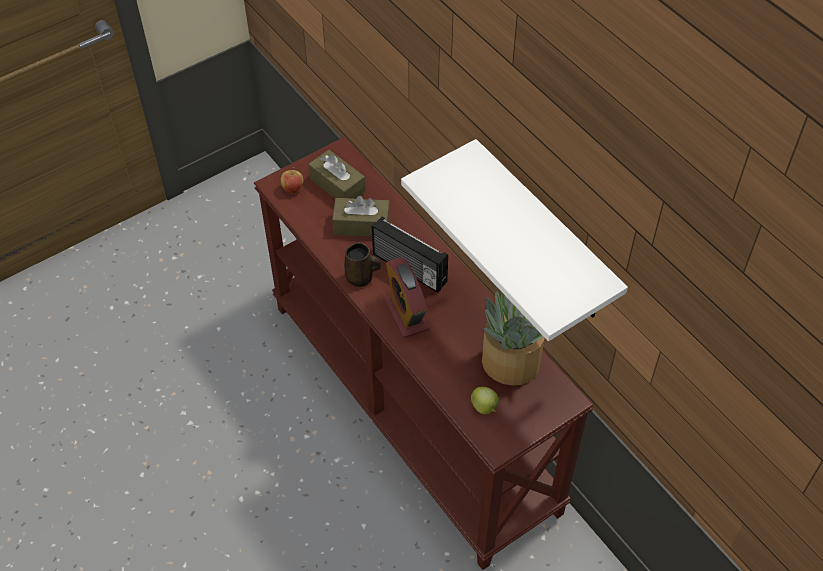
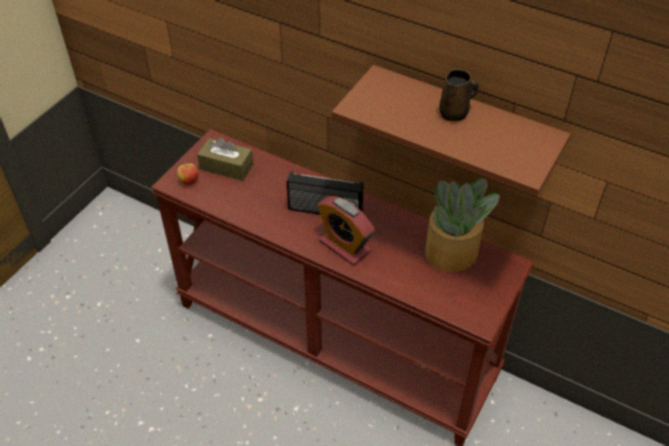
camera: 25 degrees left, 5 degrees down
brown tissue box [332,196,390,237] -> none
brown mug [345,242,381,287] -> brown mug moved to [439,69,479,121]
white shelf [401,139,628,341] -> brown shelf [332,65,571,196]
apple [471,387,499,414] -> none

